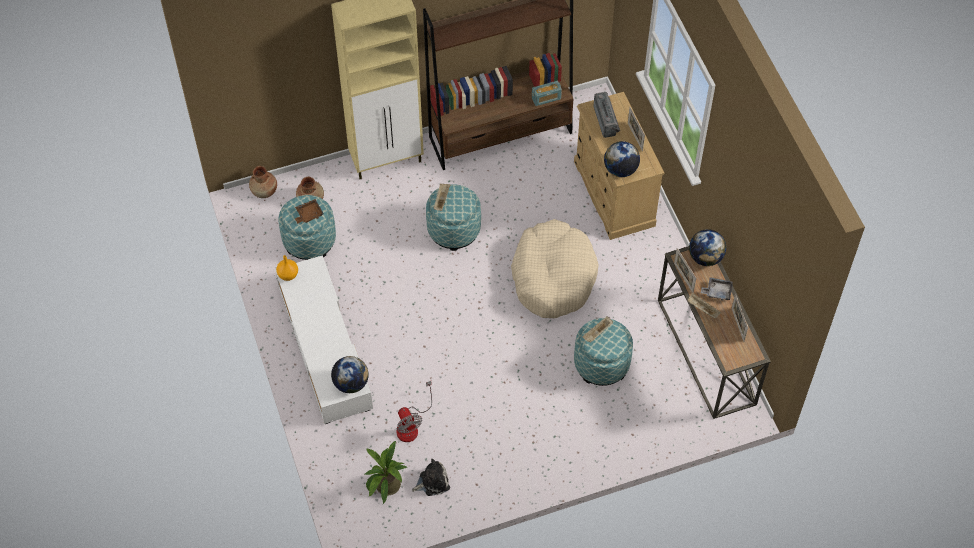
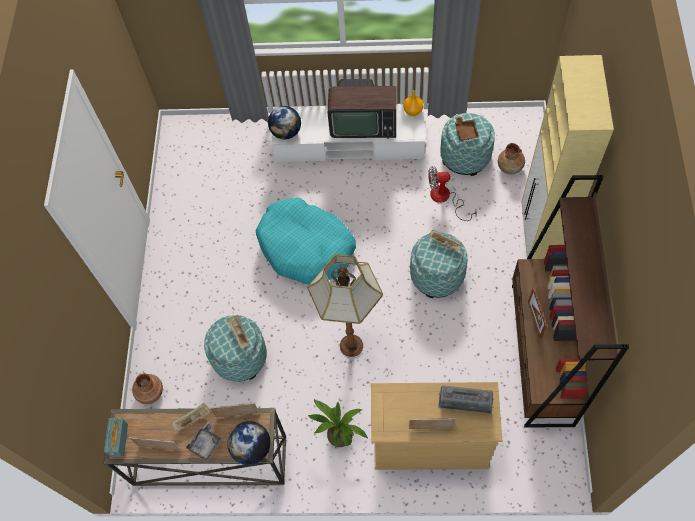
camera: 115 degrees right, 5 degrees up
brown vase [249,166,277,198] -> brown vase moved to [132,373,163,404]
potted plant [365,441,408,504] -> potted plant moved to [308,399,368,448]
fan [396,381,432,442] -> fan moved to [428,166,477,221]
plush toy [412,459,450,496] -> none
beige dog bed [511,219,598,318] -> floor lamp [308,254,383,357]
radio [532,81,562,106] -> radio moved to [104,417,128,457]
globe [604,141,640,177] -> none
none -> turquoise dog bed [255,198,356,284]
none -> television [328,79,396,139]
none -> picture frame [528,287,547,339]

